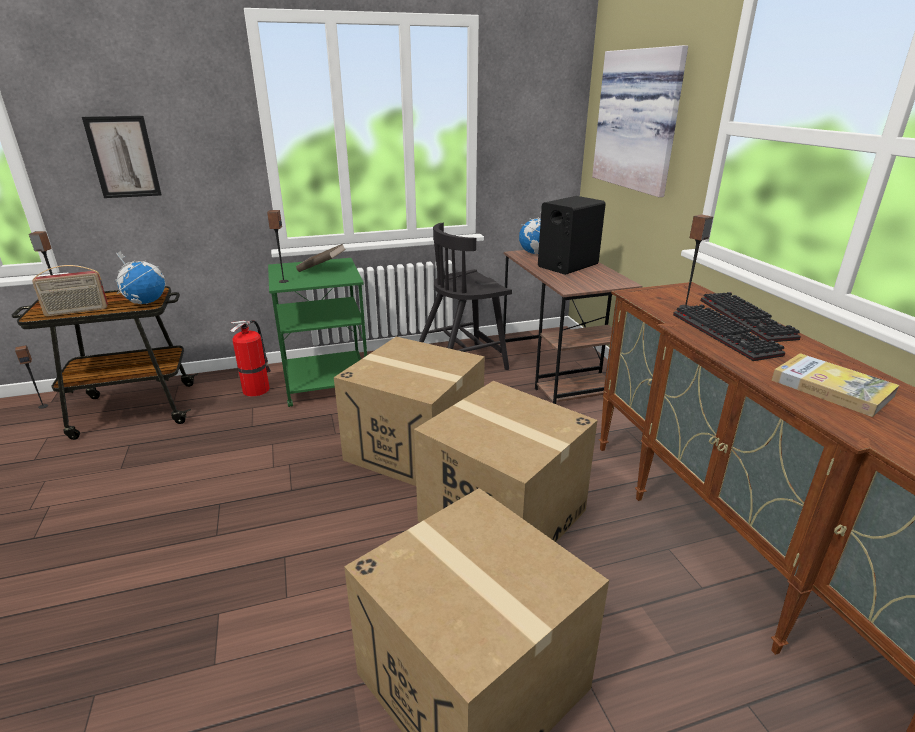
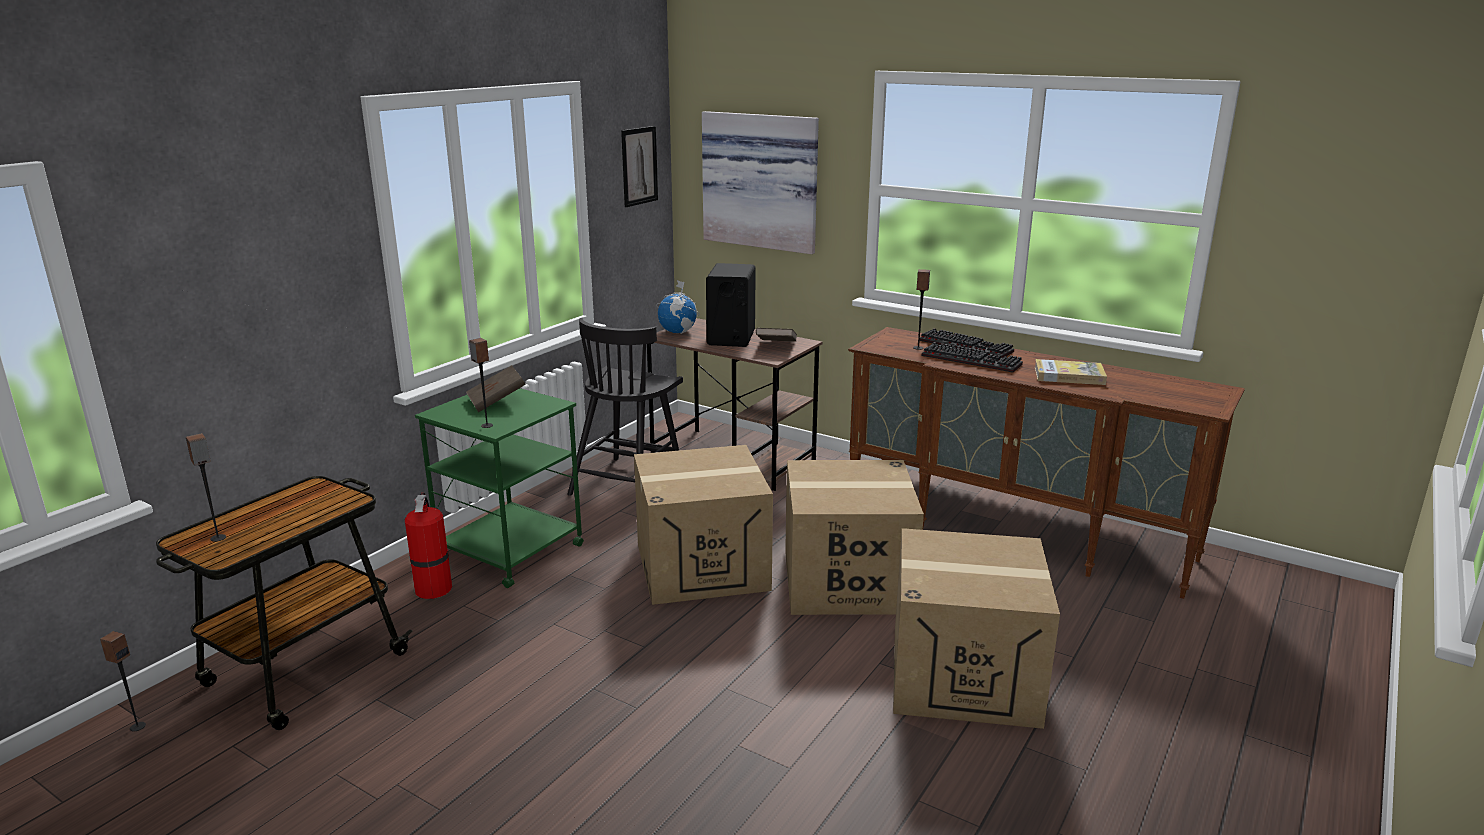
camera: 40 degrees left, 5 degrees down
radio [32,265,108,316] -> none
picture [82,116,162,198] -> picture moved to [621,126,658,207]
globe [115,250,166,304] -> none
none -> brown book [756,328,797,342]

